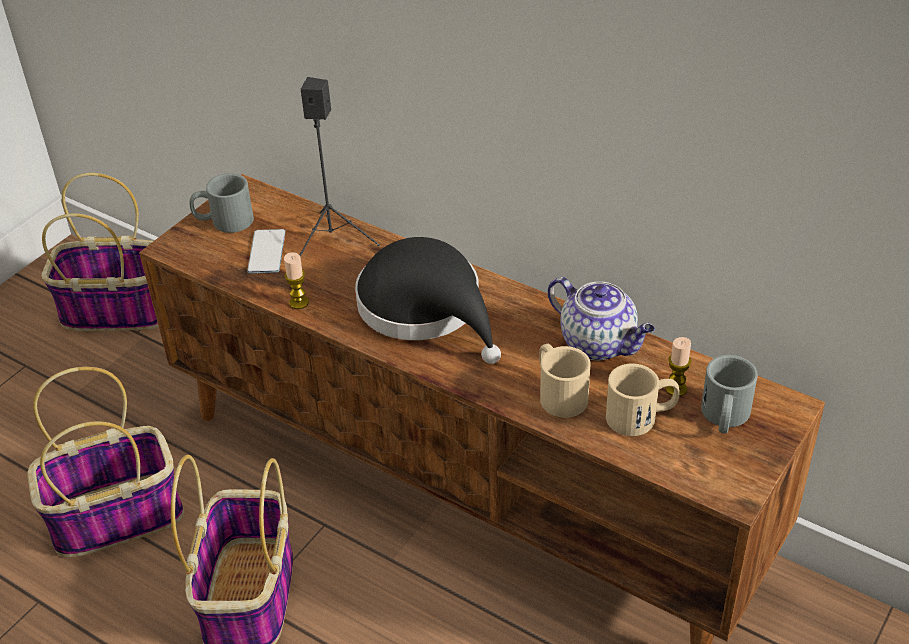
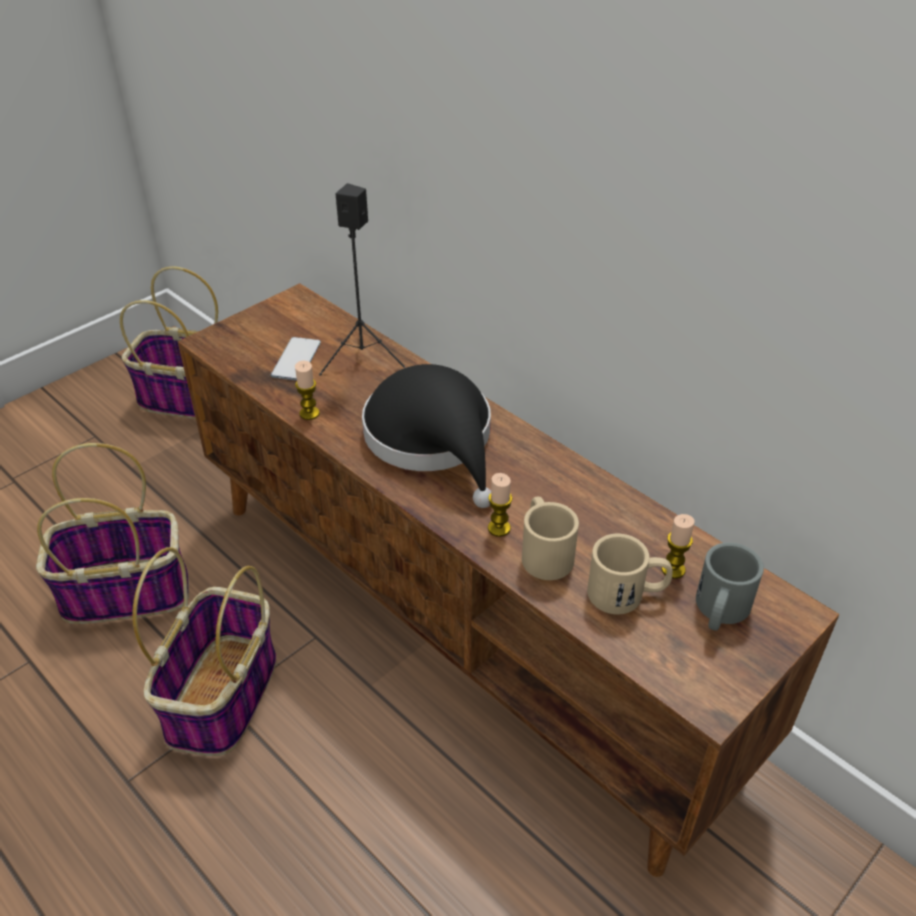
camera: 10 degrees right, 0 degrees up
grey mug [189,173,254,233] -> none
teapot [548,277,655,361] -> none
none -> candle [488,473,512,537]

